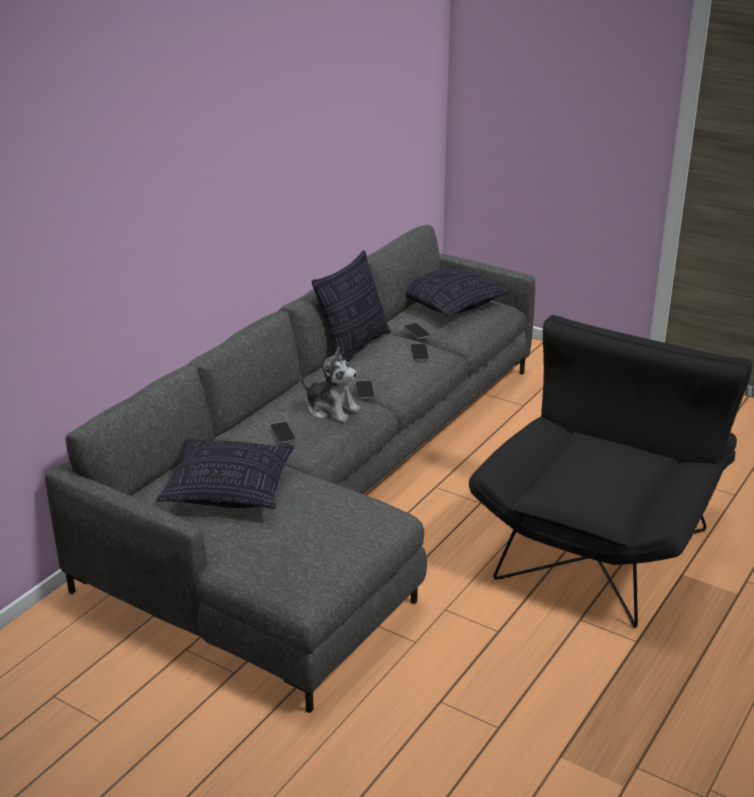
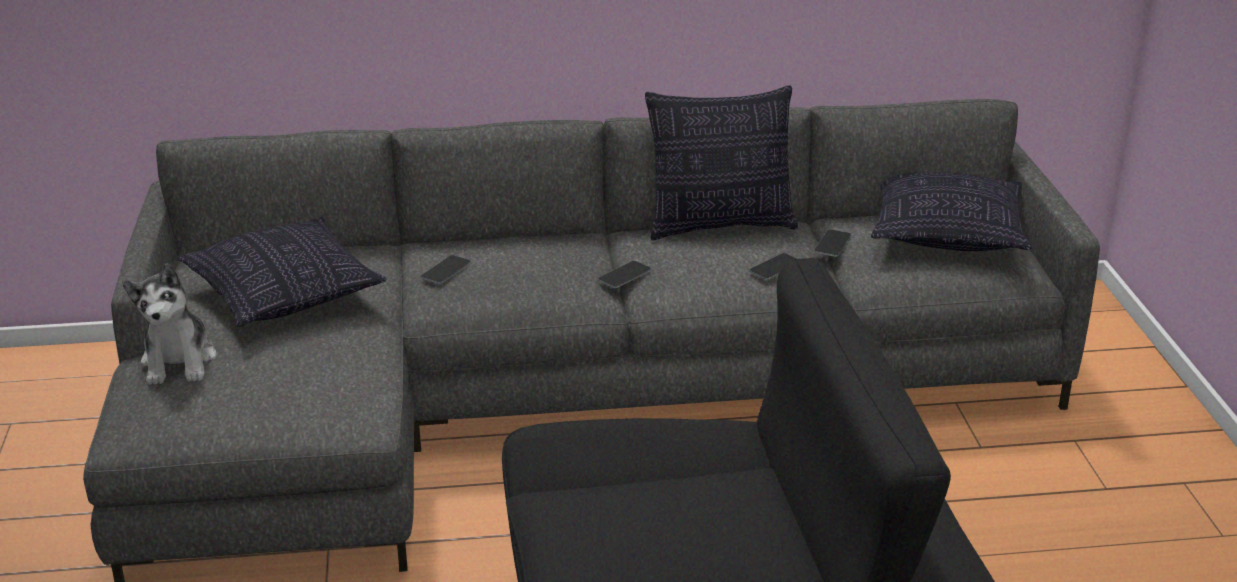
camera: 50 degrees right, 0 degrees up
plush toy [300,347,360,423] -> plush toy moved to [123,263,217,385]

